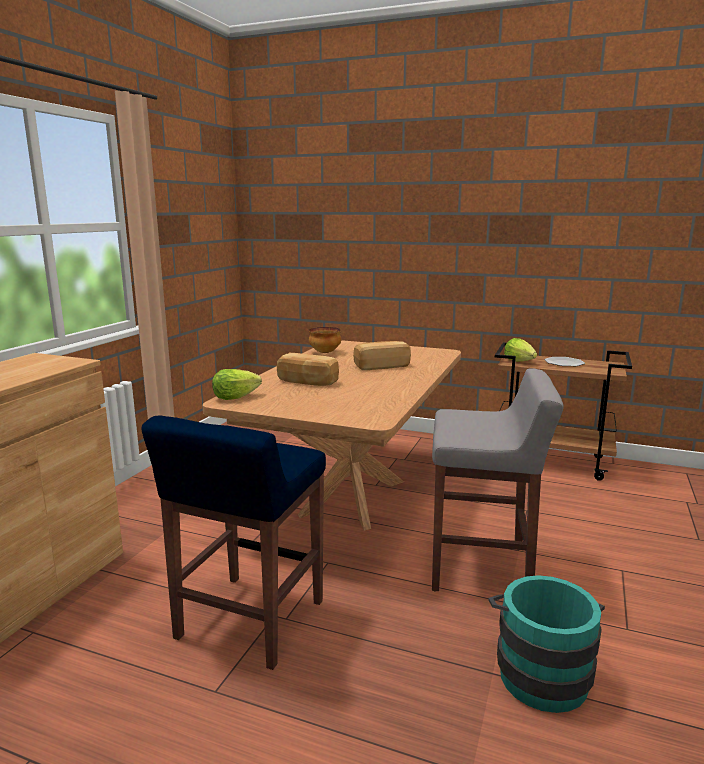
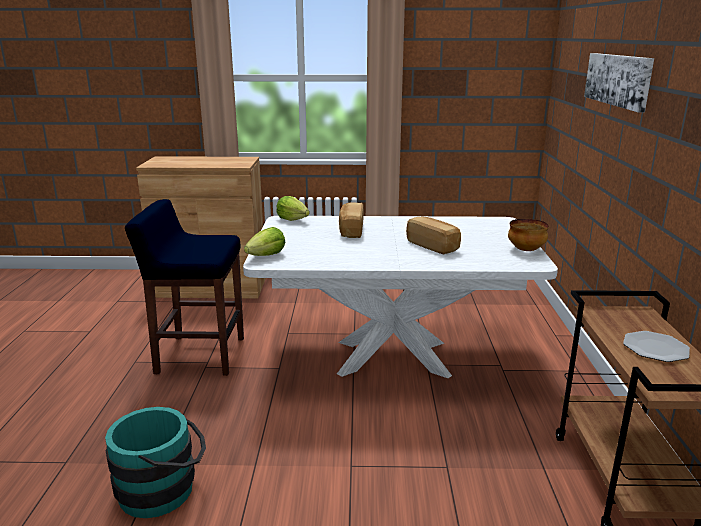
camera: 70 degrees right, 5 degrees up
brown dining table [203,340,461,531] -> white dining table [243,216,558,378]
bowl [309,327,341,353] -> bowl moved to [508,219,549,251]
grey stool [432,368,564,591] -> none
lettuce [504,338,537,362] -> lettuce moved to [244,227,285,256]
none -> picture [584,53,654,112]

